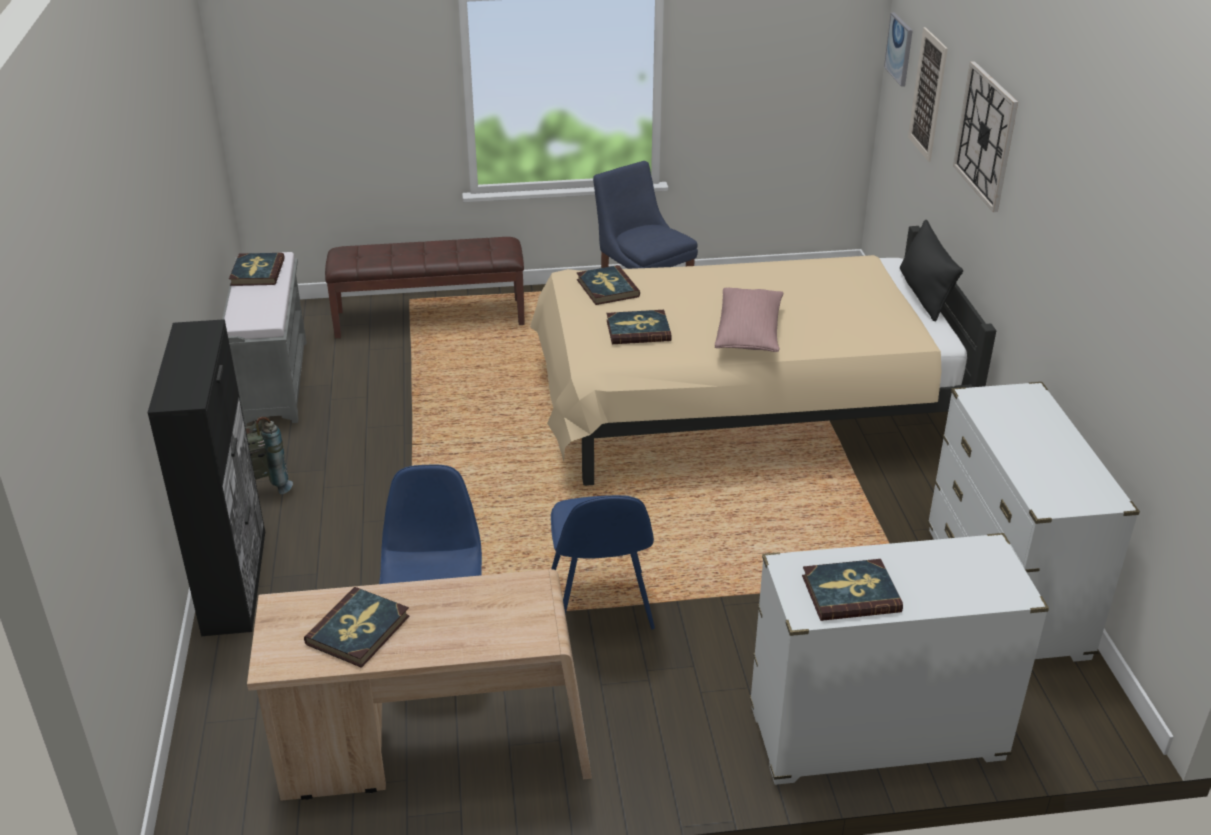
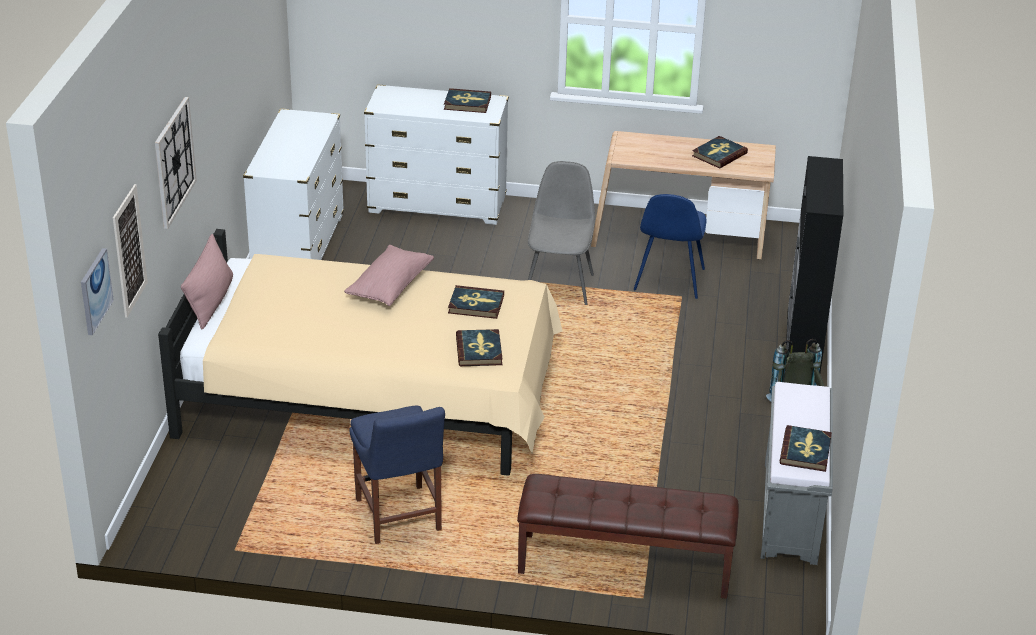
camera: 165 degrees left, 0 degrees up
blue chair [551,495,655,630] -> grey chair [528,161,595,305]
black pillow [900,220,963,322] -> pink pillow [181,234,233,329]

